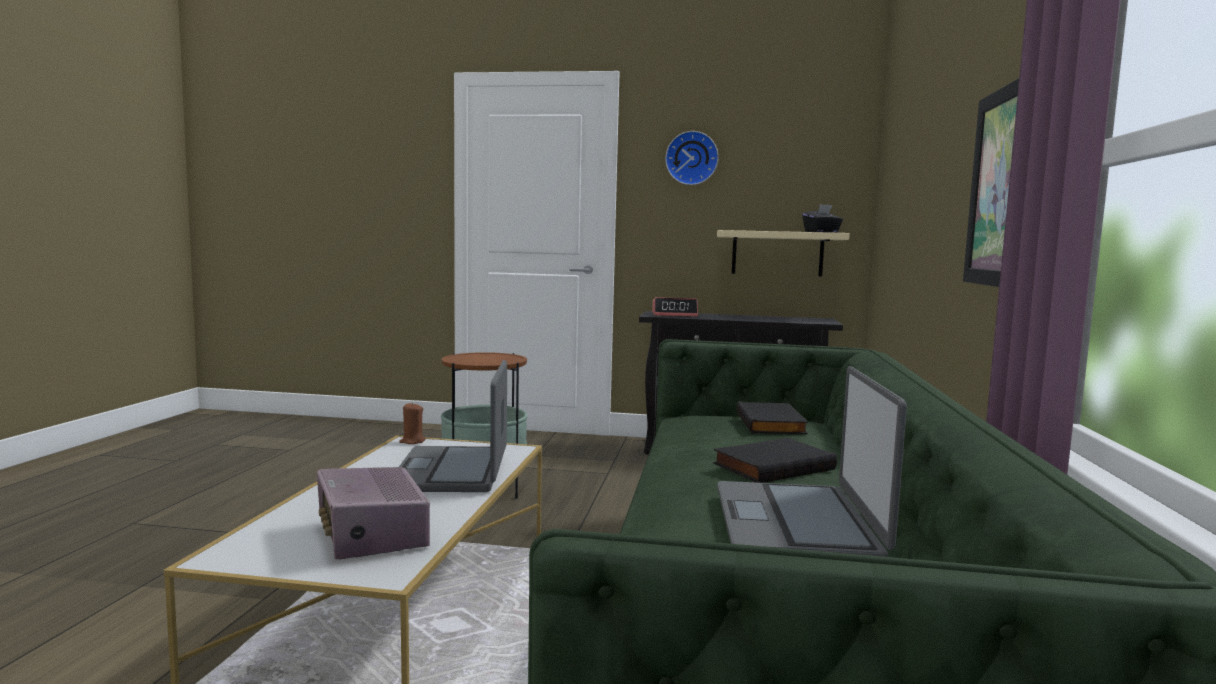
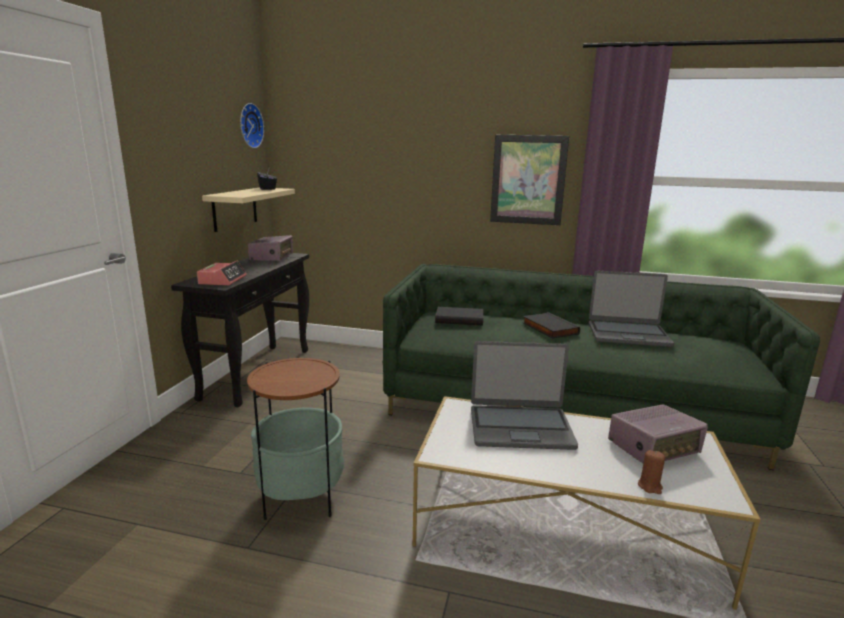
camera: 85 degrees left, 10 degrees up
brown candle [399,402,426,444] -> brown candle moved to [638,450,665,494]
wall clock [665,131,719,185] -> wall clock moved to [240,103,264,148]
none -> radio [248,235,293,261]

